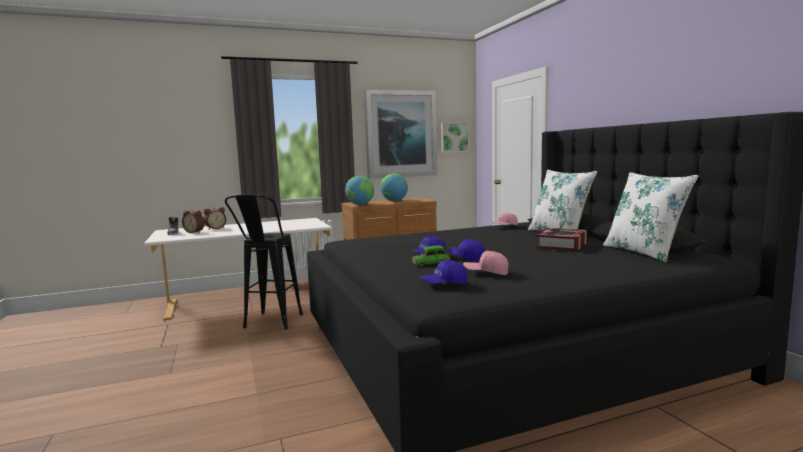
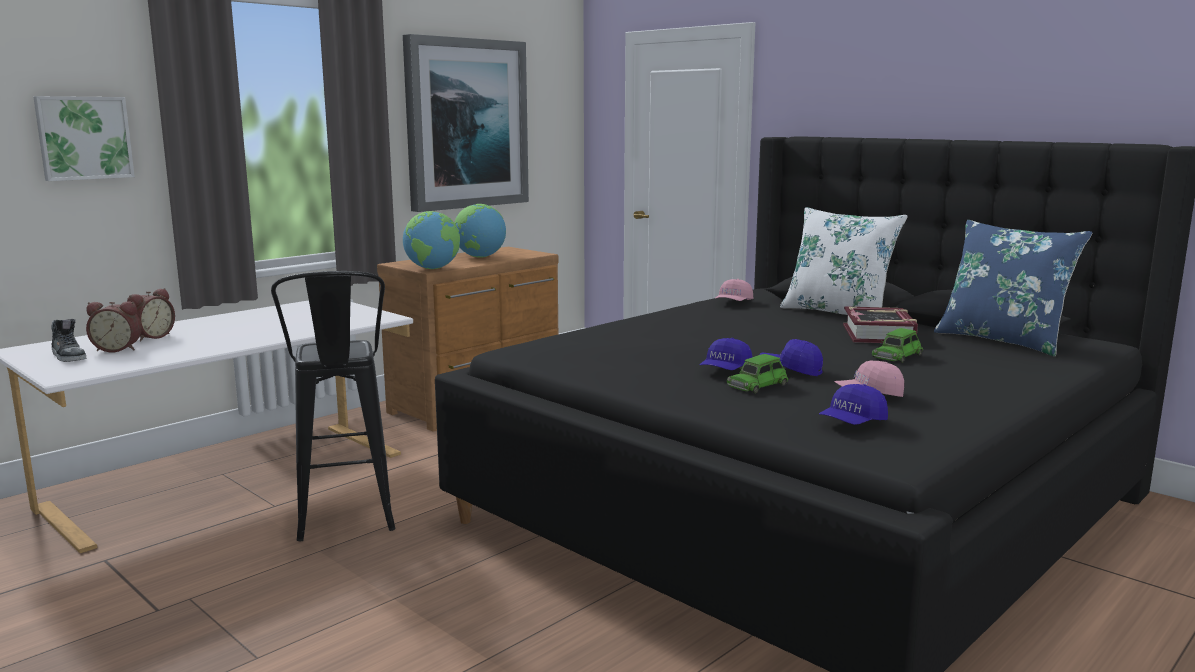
camera: 25 degrees left, 5 degrees up
picture [441,123,469,153] -> picture moved to [33,96,135,181]
white pillow [603,172,699,263] -> blue pillow [934,220,1092,356]
none -> green toy car [872,328,923,363]

